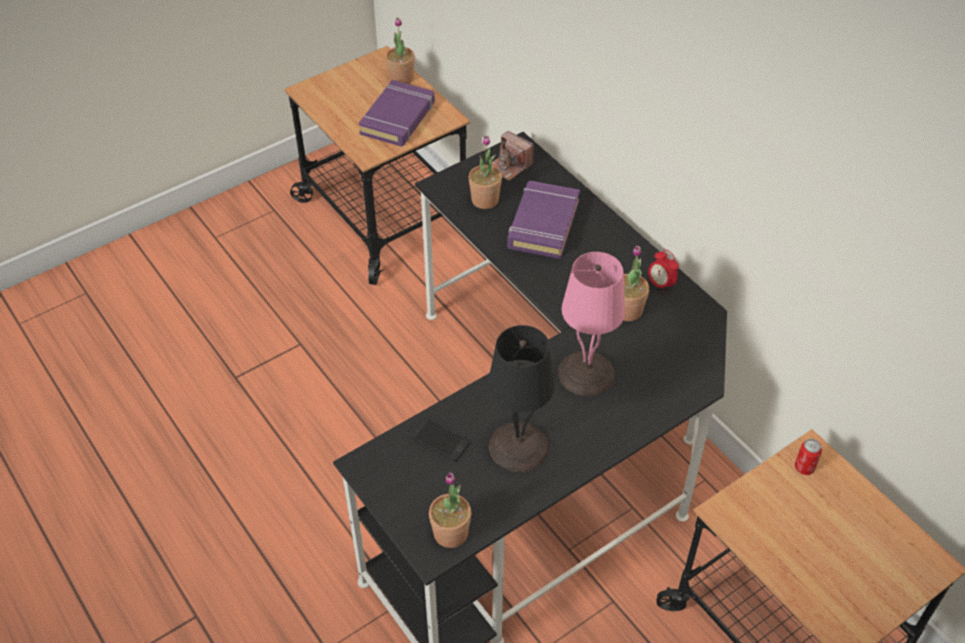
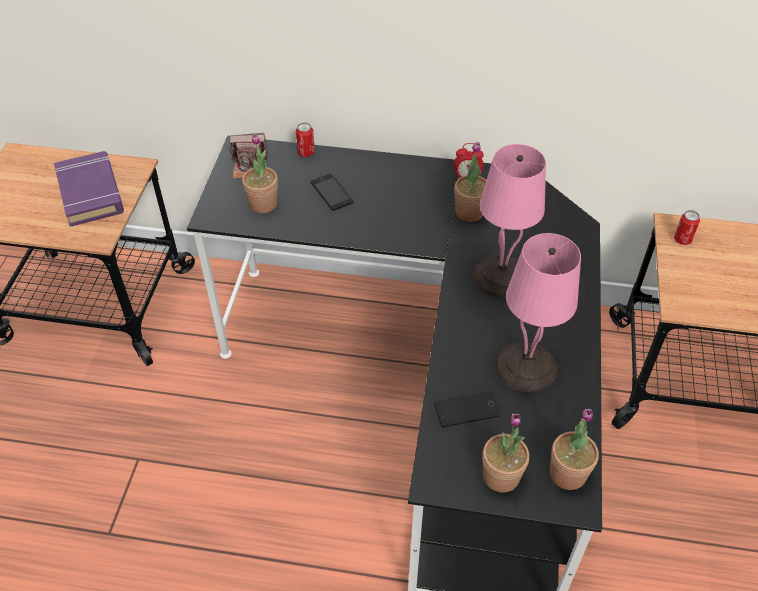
camera: 45 degrees left, 0 degrees up
potted plant [386,17,415,84] -> potted plant moved to [483,414,529,492]
black table lamp [488,325,555,472] -> pink table lamp [496,233,581,392]
purple book [507,181,580,259] -> phone [311,174,353,211]
none -> can [296,123,315,157]

